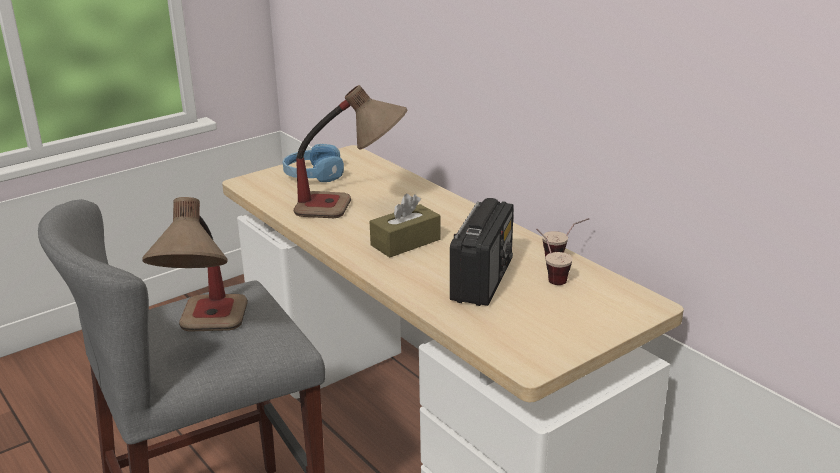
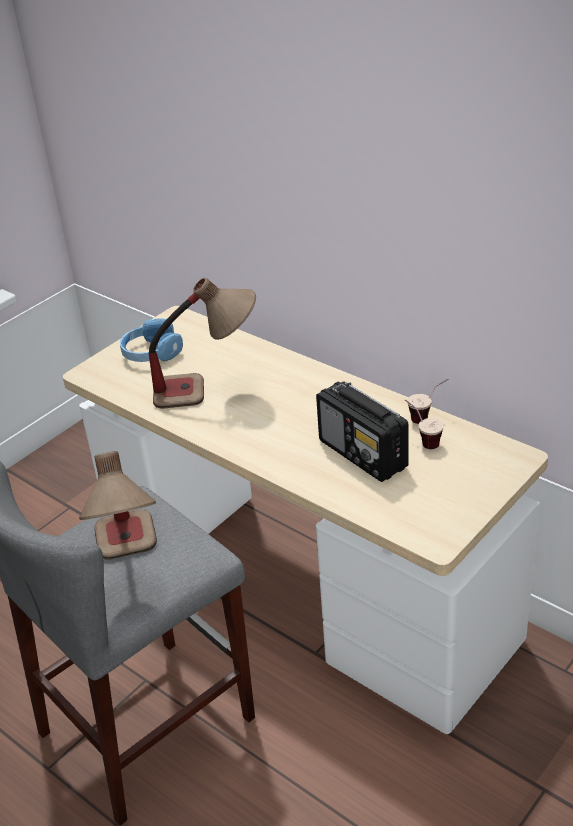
camera: 10 degrees left, 10 degrees up
brown tissue box [370,194,441,258] -> none
radio [450,198,514,306] -> radio turned 135 degrees clockwise [316,381,409,482]

